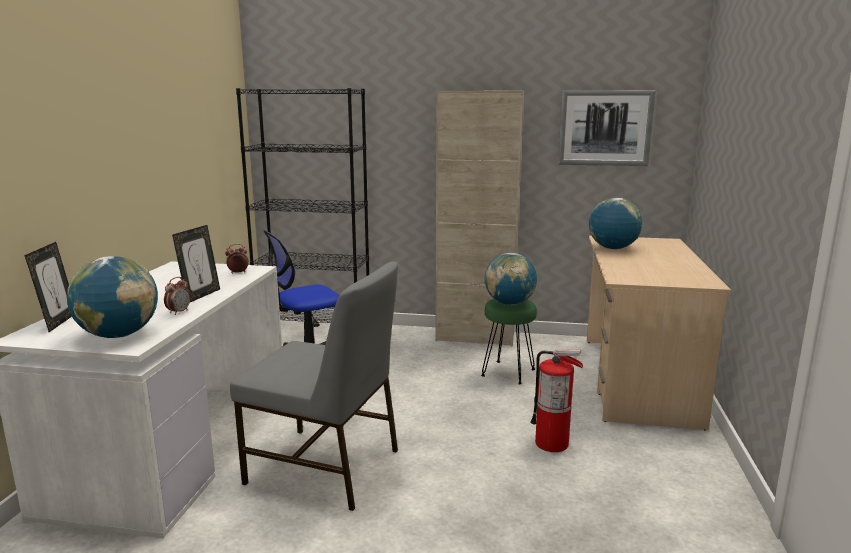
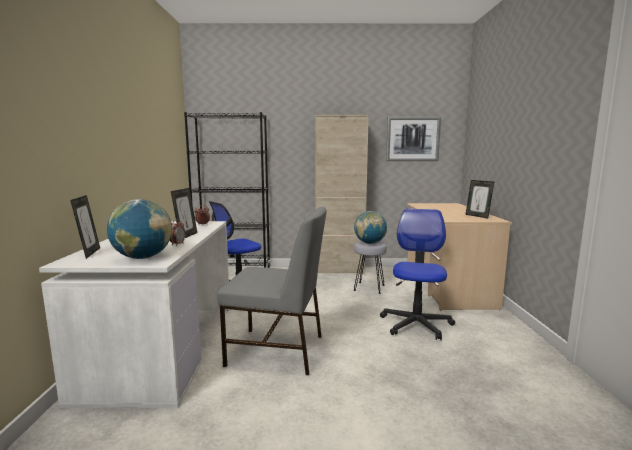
camera: 10 degrees left, 5 degrees down
green stool [481,299,537,384] -> grey stool [354,241,387,294]
fire extinguisher [530,349,583,452] -> office chair [380,208,455,340]
globe [589,198,642,249] -> none
none -> picture frame [465,180,494,219]

